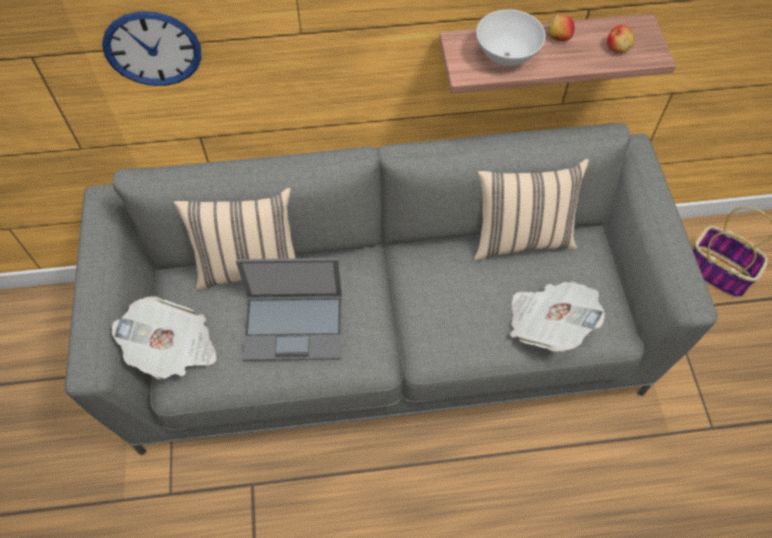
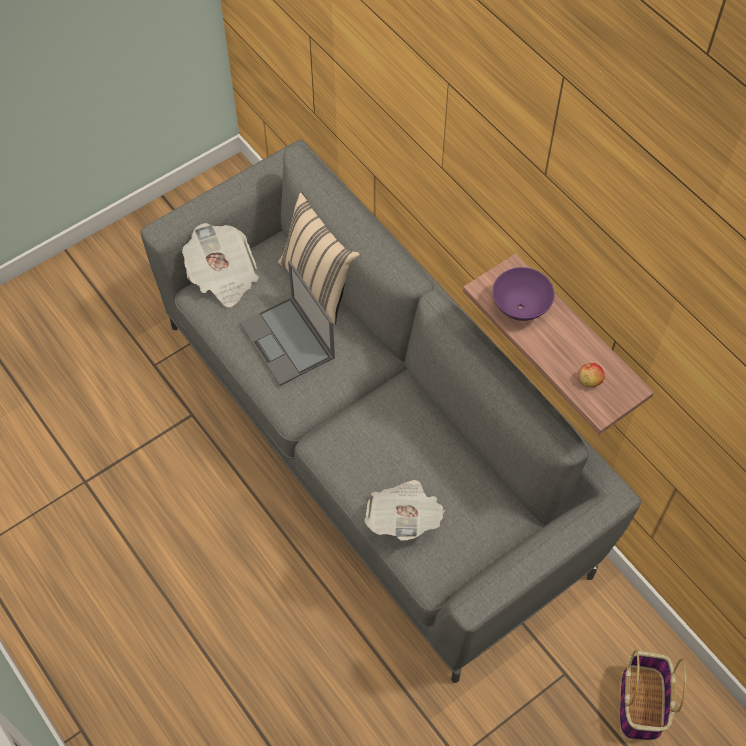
camera: 60 degrees right, 0 degrees up
wall clock [102,11,201,86] -> none
beige pillow [474,159,589,261] -> none
white bowl [476,9,546,66] -> purple bowl [493,267,554,321]
apple [548,14,574,41] -> none

